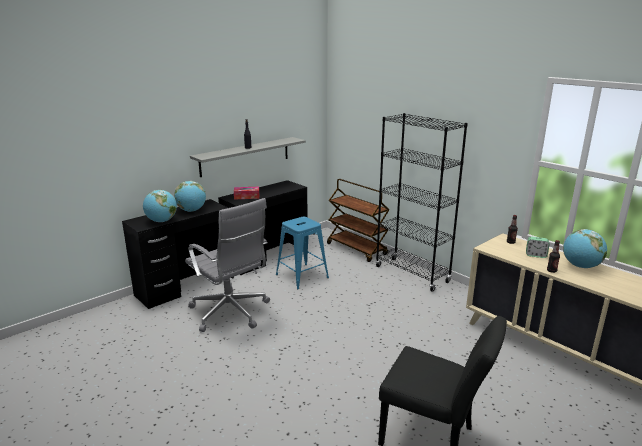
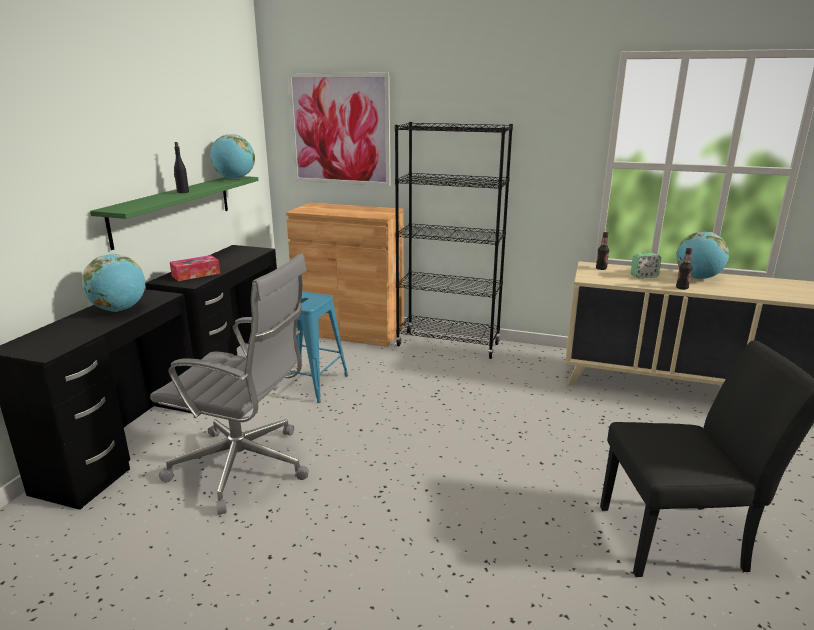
camera: 30 degrees left, 0 degrees up
globe [143,190,177,222] -> globe moved to [210,134,255,179]
grey shelf [190,137,306,177] -> green shelf [90,176,259,250]
brown cart [327,179,389,262] -> brown cabinet [286,203,404,347]
none -> picture [288,73,391,186]

